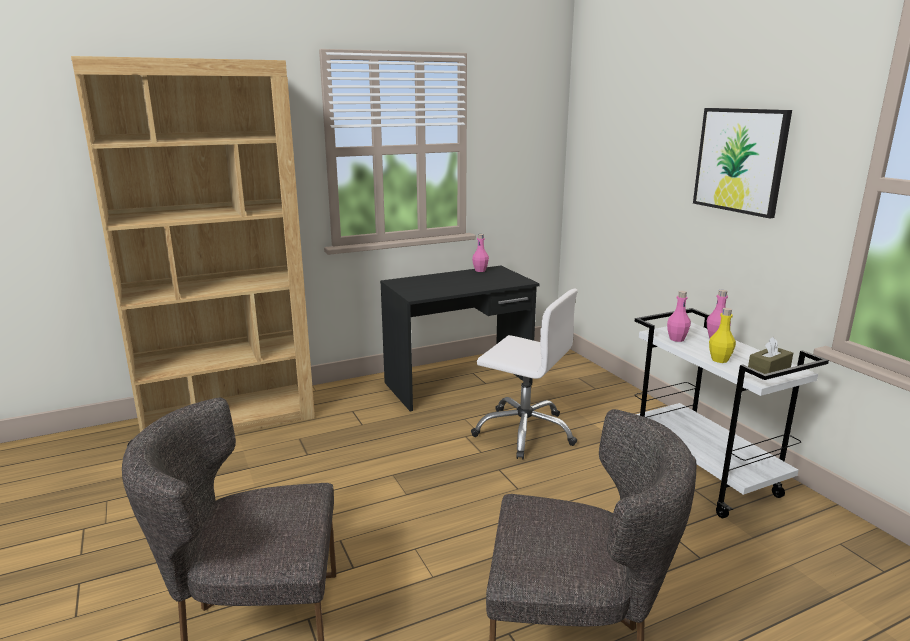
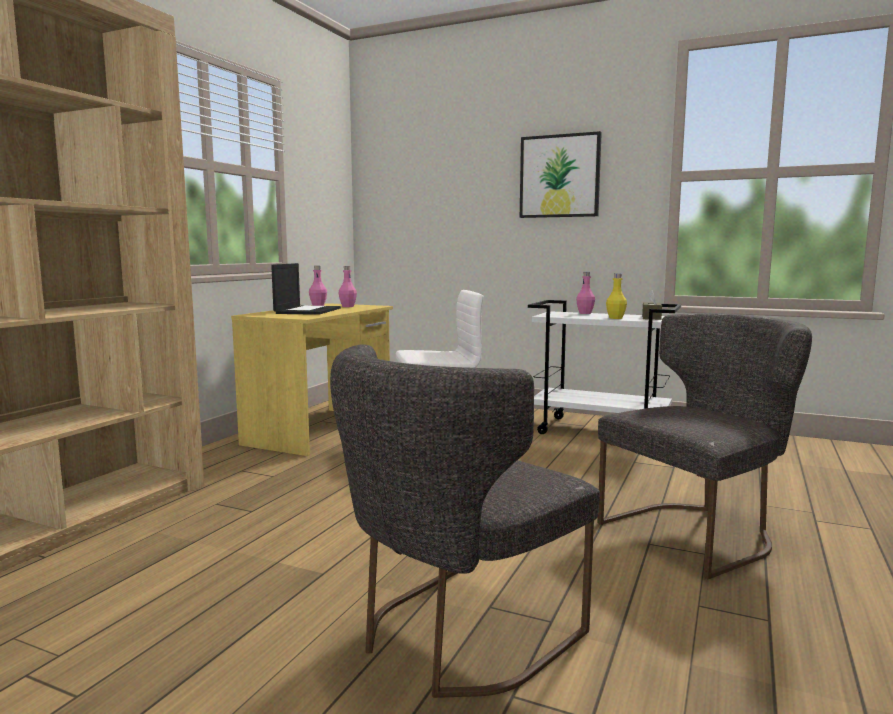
camera: 40 degrees left, 10 degrees down
black desk [380,266,539,411] -> yellow desk [231,303,393,456]
pink bottle [667,291,691,342] -> pink bottle moved to [339,266,357,307]
none -> laptop [271,263,341,315]

